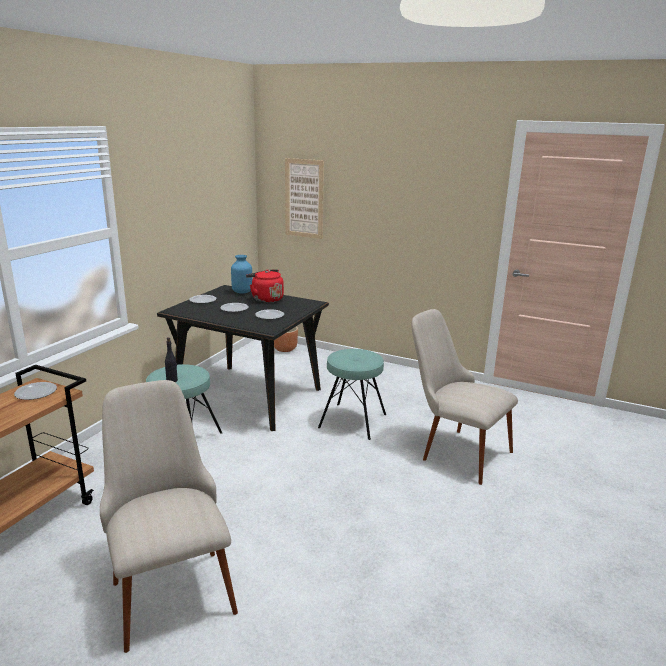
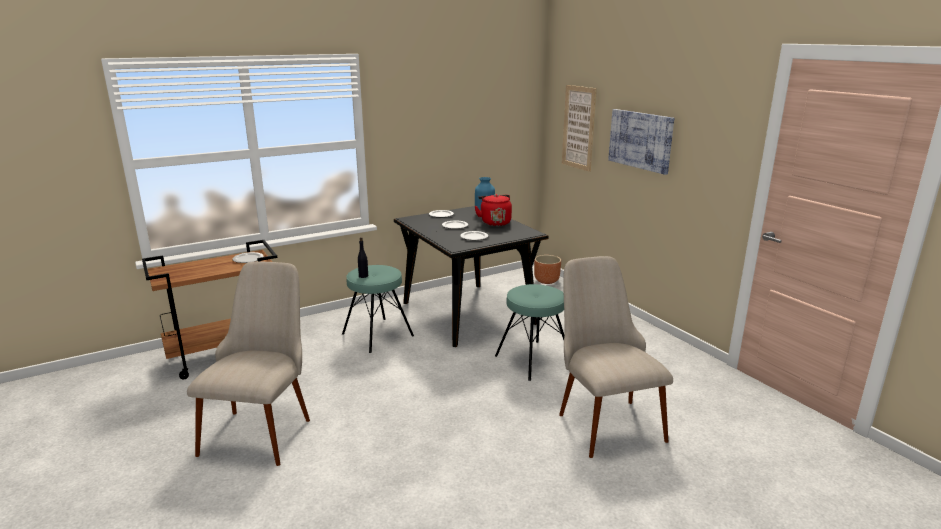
camera: 35 degrees right, 0 degrees up
none -> picture [608,109,674,175]

